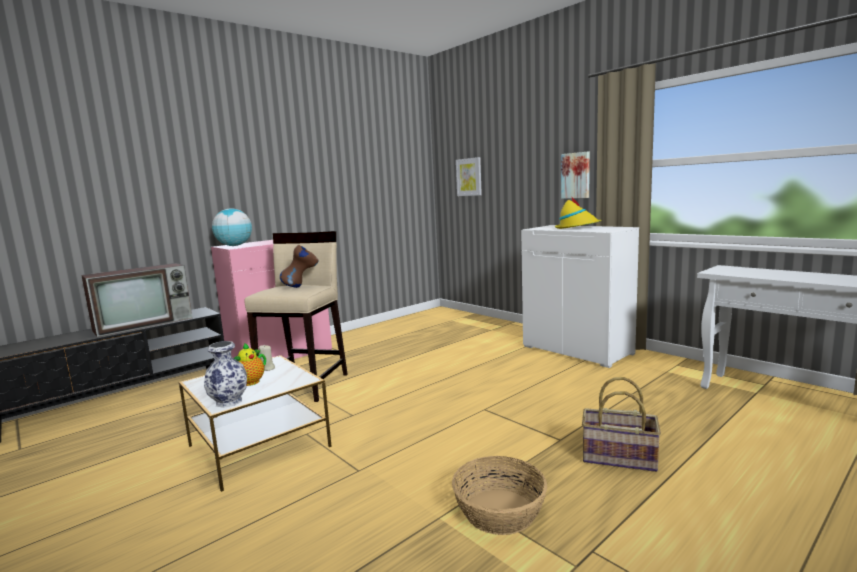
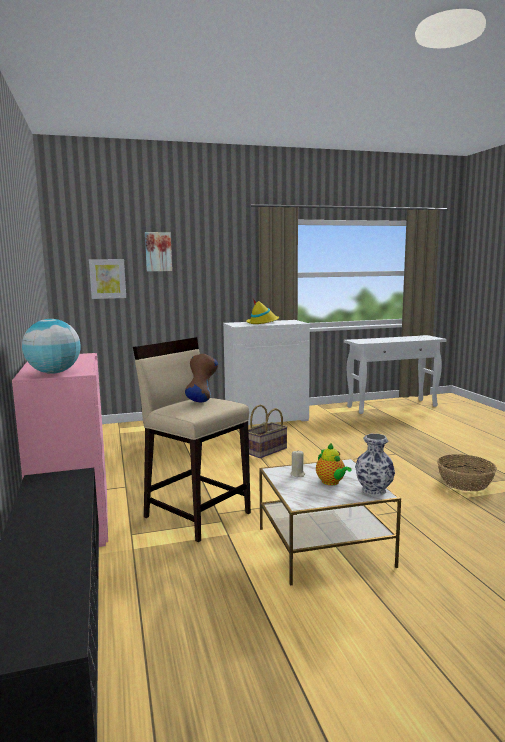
camera: 65 degrees left, 0 degrees up
television [81,263,192,337] -> none
picture [561,152,590,199] -> picture moved to [145,232,172,271]
basket [582,377,661,472] -> basket moved to [248,405,288,458]

